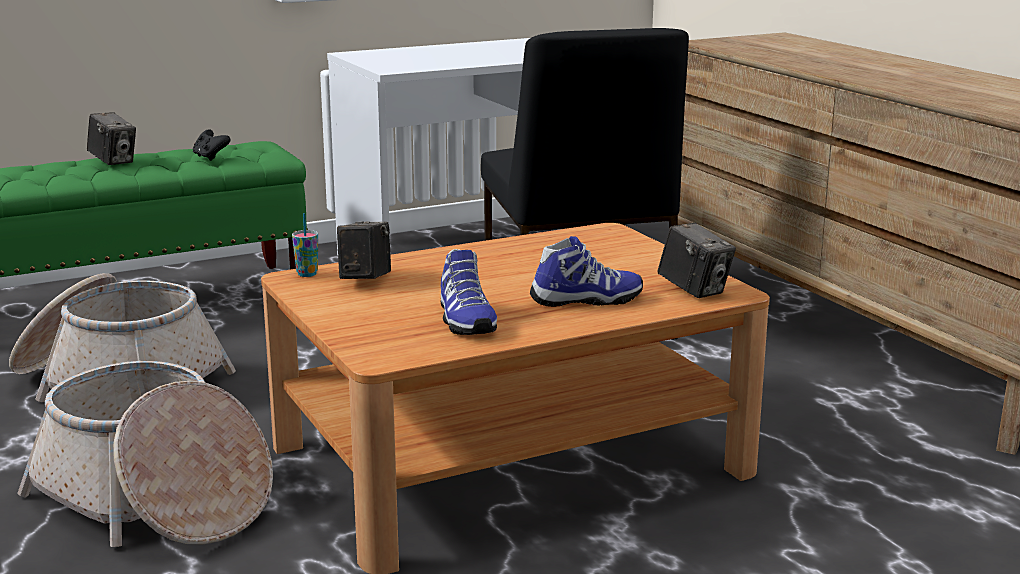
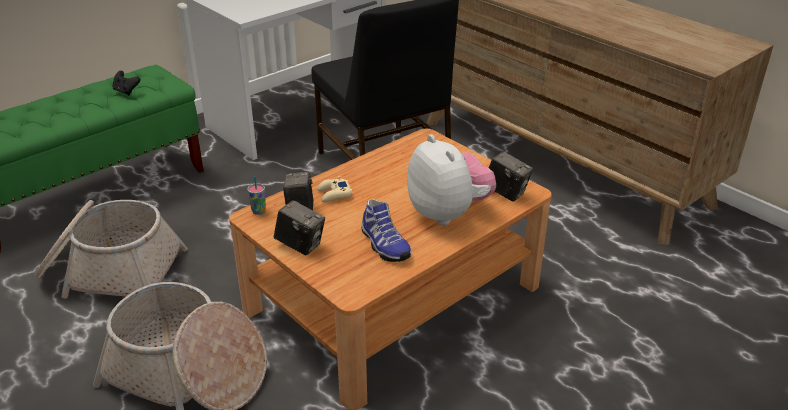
camera: 15 degrees left, 15 degrees up
camera [87,112,136,165] -> camera moved to [274,200,325,255]
shoe [530,236,643,307] -> plush toy [407,134,496,225]
none -> beige game controller [317,176,352,203]

